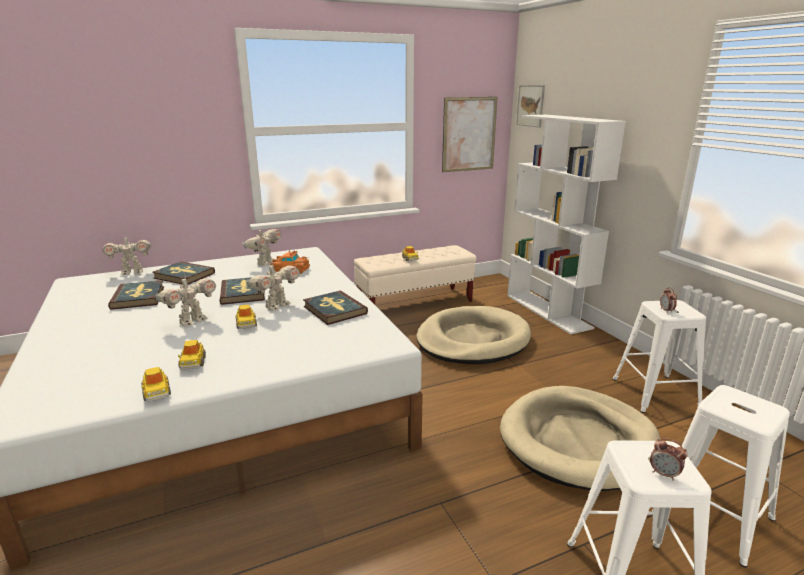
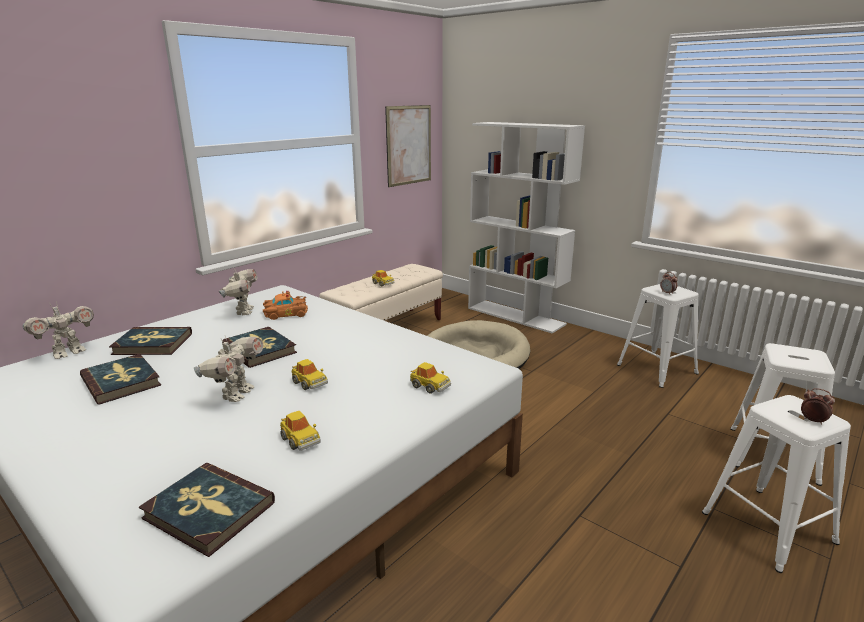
camera: 25 degrees left, 0 degrees up
toy car [141,367,171,402] -> toy car moved to [410,362,451,394]
toy robot [246,264,300,311] -> none
book [303,291,368,325] -> book moved to [139,463,275,557]
beige dog bed [500,386,661,491] -> none
picture [516,85,545,128] -> none
alarm clock [650,438,688,481] -> alarm clock turned 150 degrees counterclockwise [801,388,835,425]

